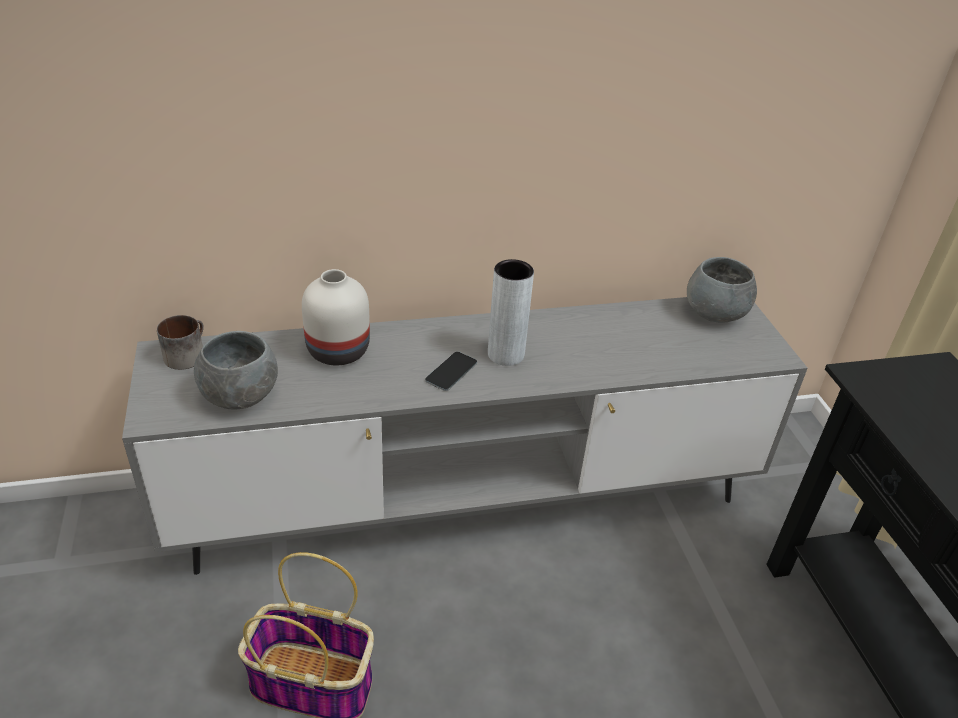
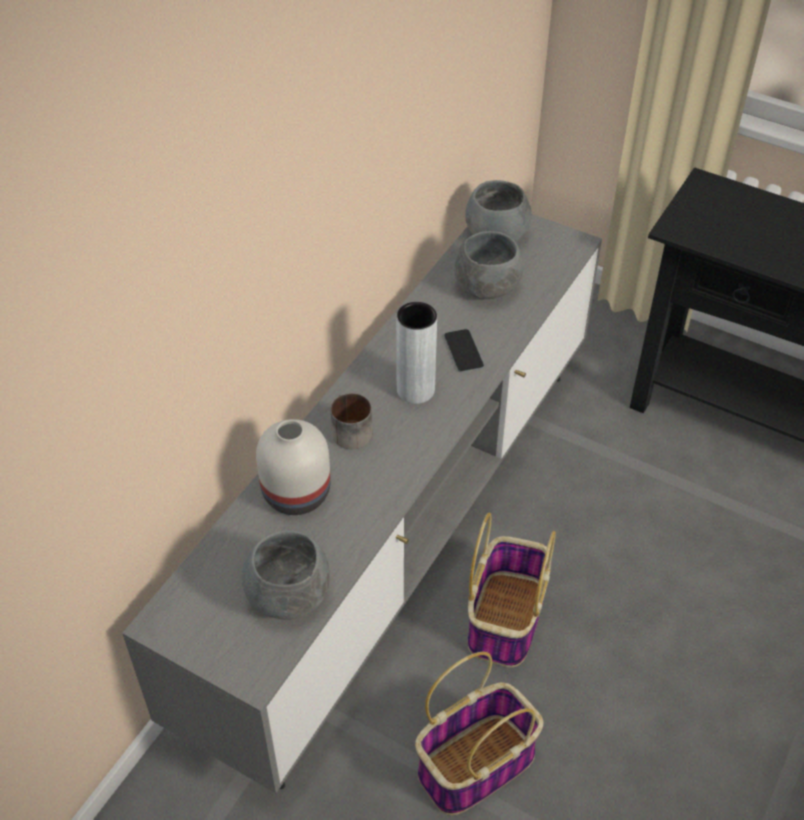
camera: 45 degrees left, 10 degrees up
mug [157,315,204,370] -> mug moved to [331,393,372,449]
phone [425,352,477,391] -> phone moved to [444,329,484,373]
none -> grey bowl [454,231,524,299]
none -> basket [468,512,556,668]

